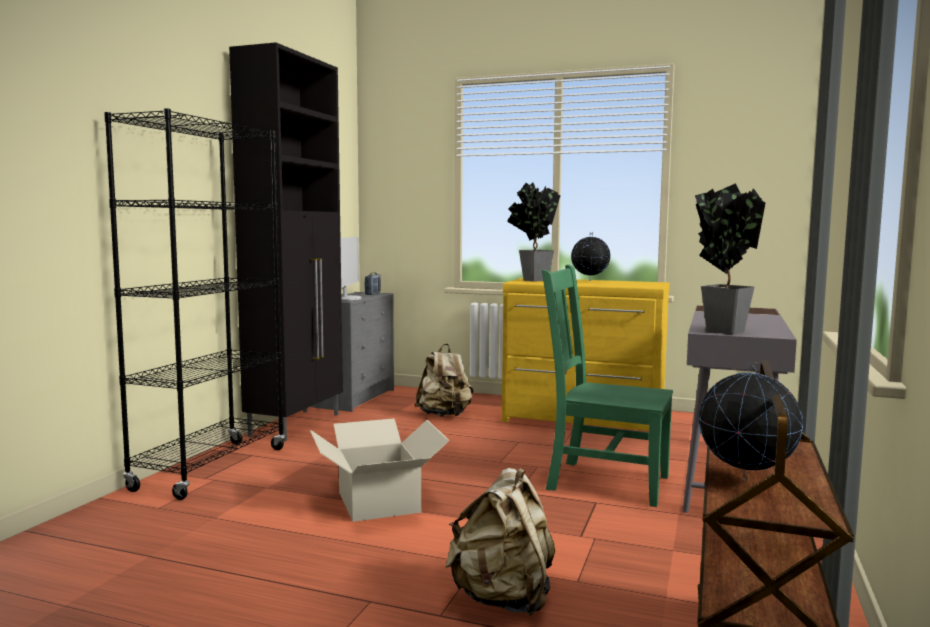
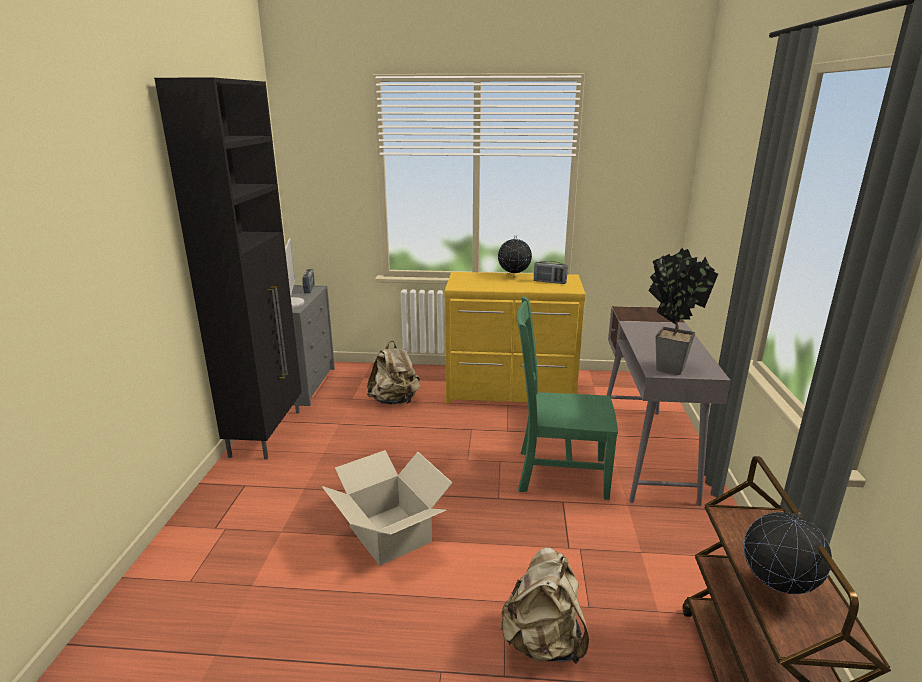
camera: 15 degrees left, 15 degrees up
black bookcase [104,108,285,500] -> none
potted plant [507,182,561,281] -> none
none -> radio [534,261,568,284]

